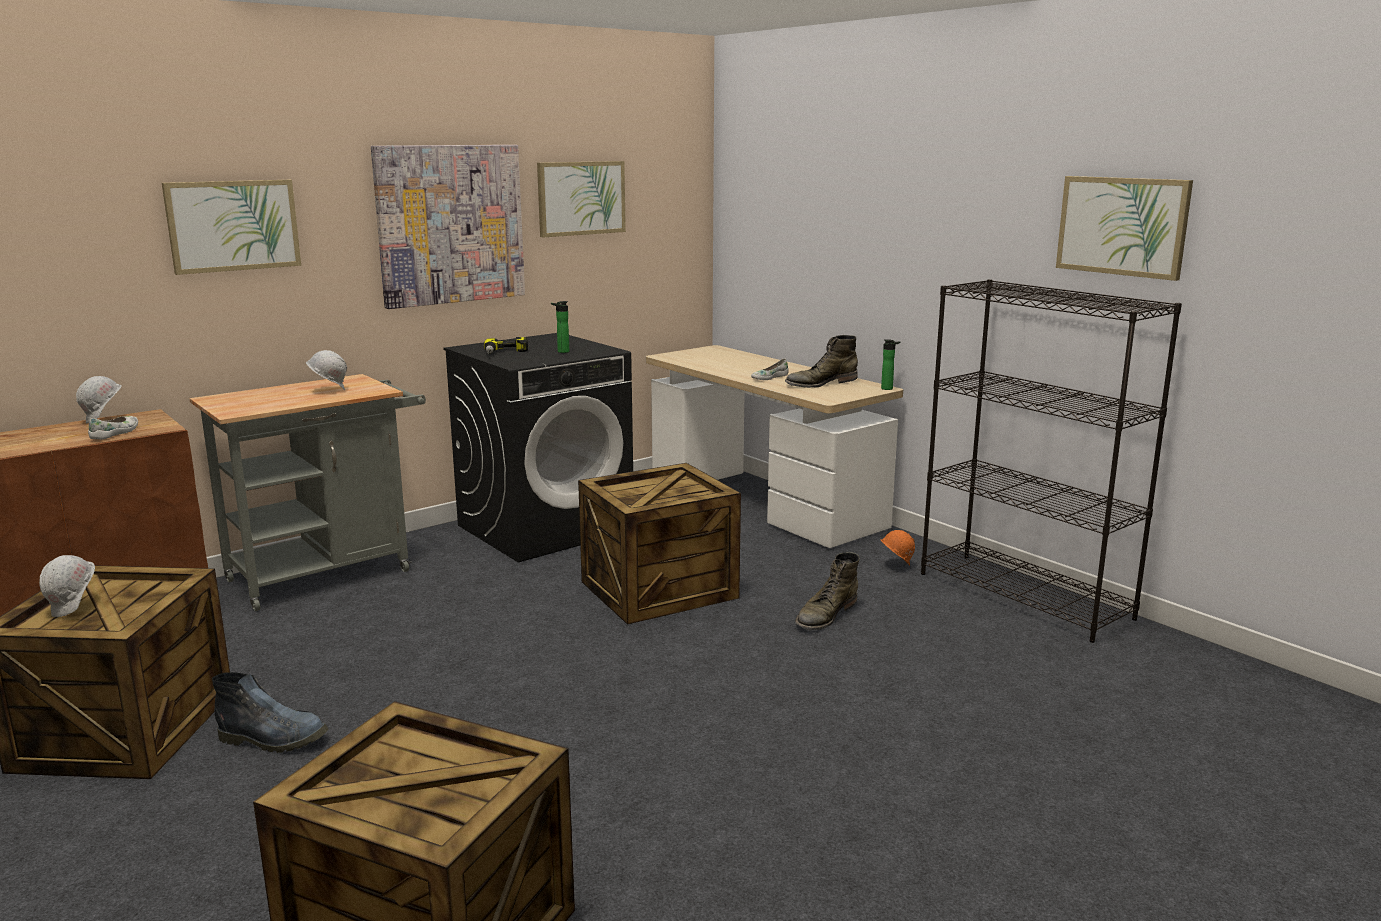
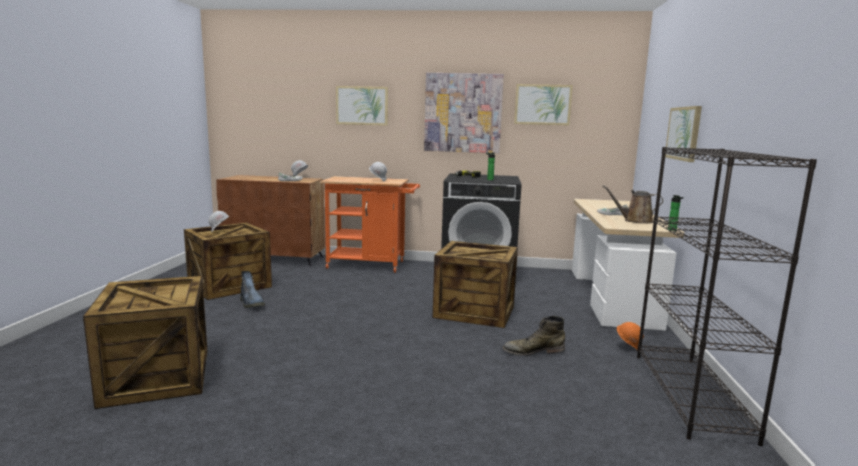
camera: 45 degrees right, 5 degrees down
grey cart [189,374,426,611] -> orange cart [320,176,420,273]
green boot [785,335,858,388] -> brown watering can [602,185,663,224]
picture [1056,176,1193,281] -> picture moved to [665,106,702,162]

